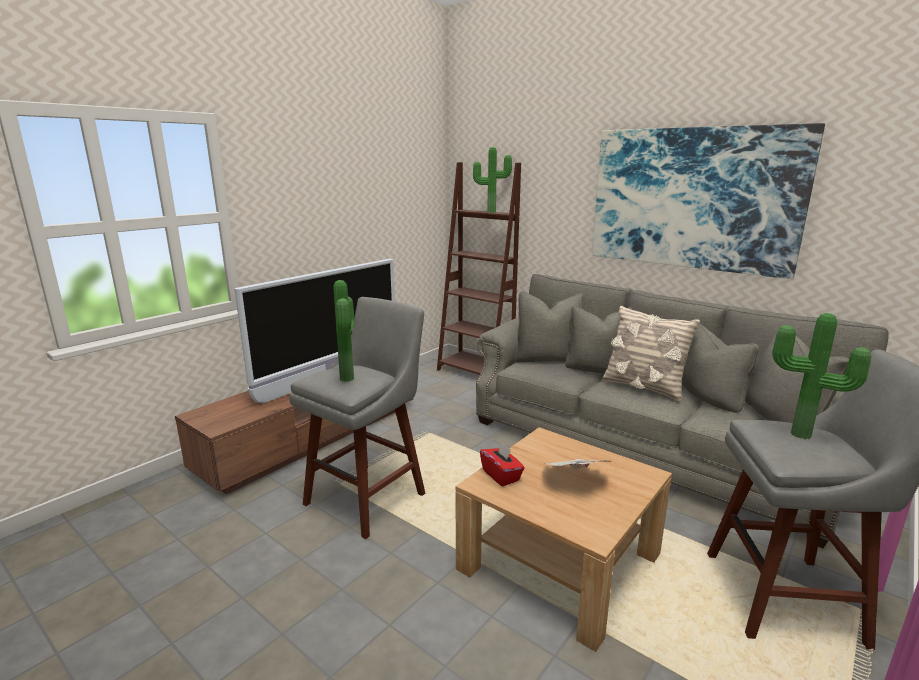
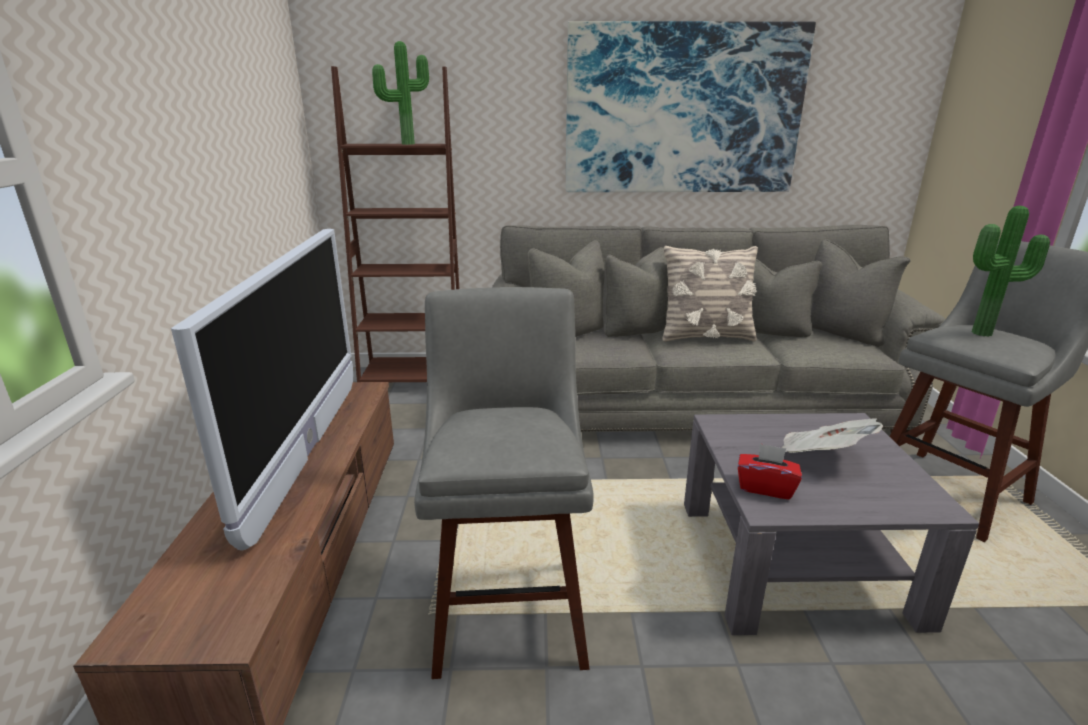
camera: 40 degrees left, 5 degrees up
potted plant [333,280,354,382] -> none
brown coffee table [456,427,672,652] -> grey coffee table [684,413,979,635]

